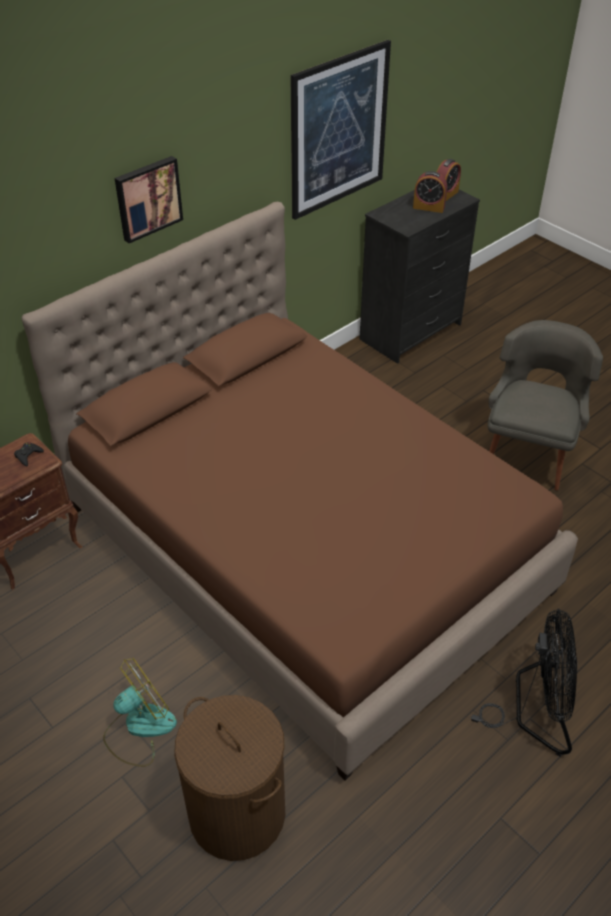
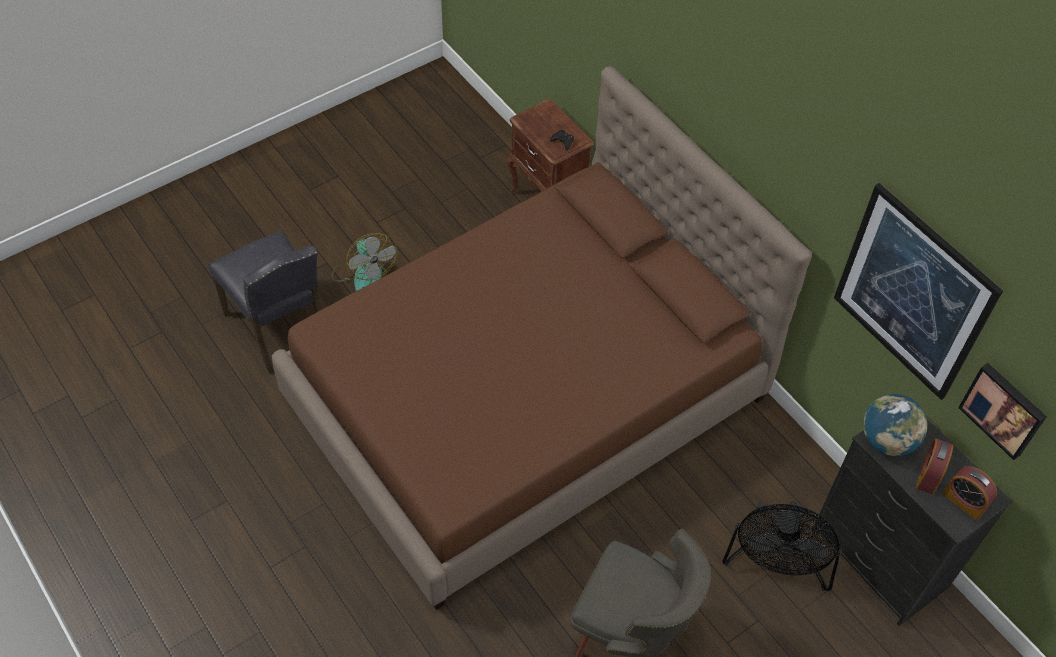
camera: 95 degrees right, 10 degrees up
picture [115,156,183,243] -> picture moved to [958,363,1047,460]
brown laundry basket [174,695,285,861] -> grey chair [209,231,321,374]
black fan [469,609,577,757] -> black fan moved to [722,501,842,591]
none -> globe [863,394,928,456]

